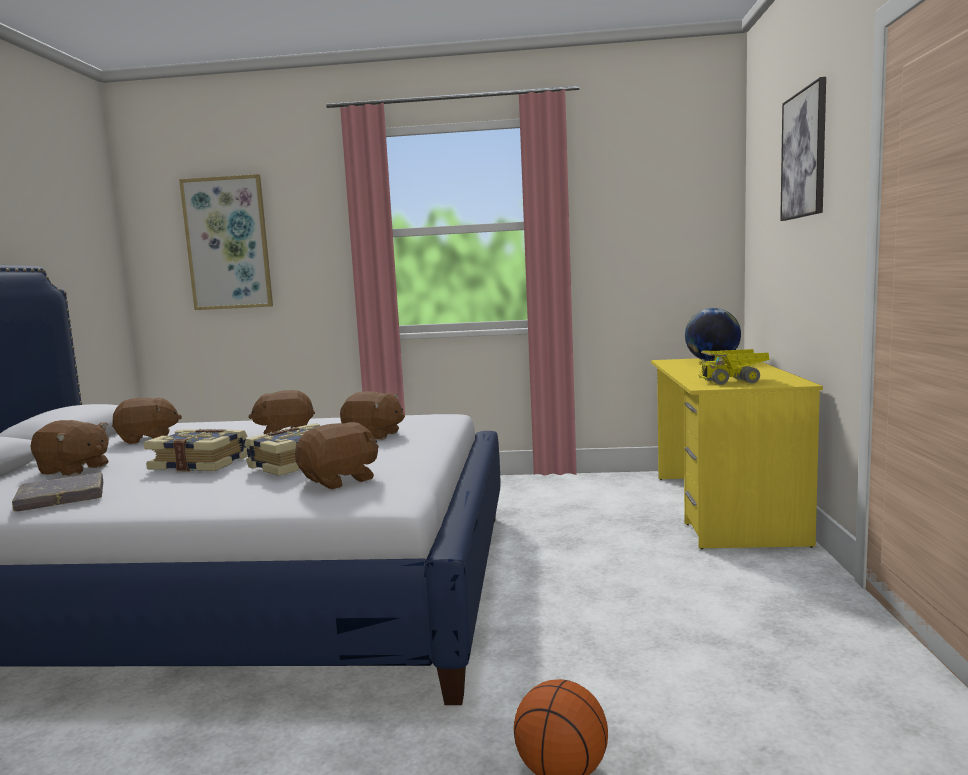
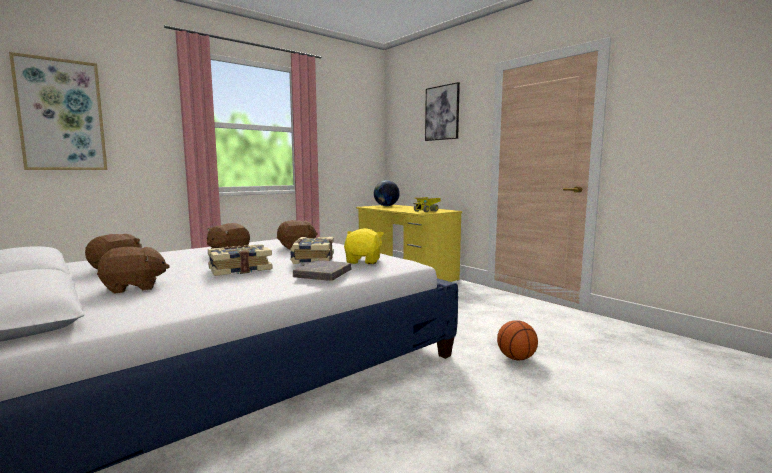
camera: 45 degrees left, 0 degrees up
grey book [12,472,103,512] -> grey book moved to [293,260,351,281]
brown plush toy [295,422,379,489] -> yellow plush toy [344,228,384,264]

